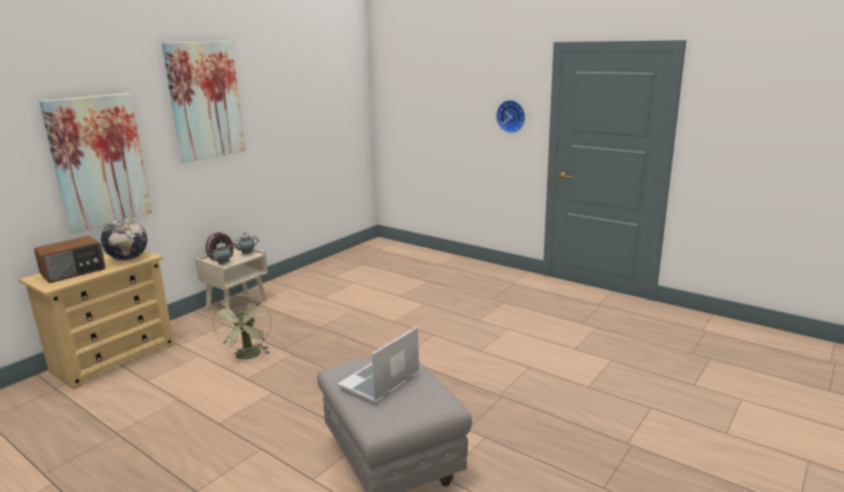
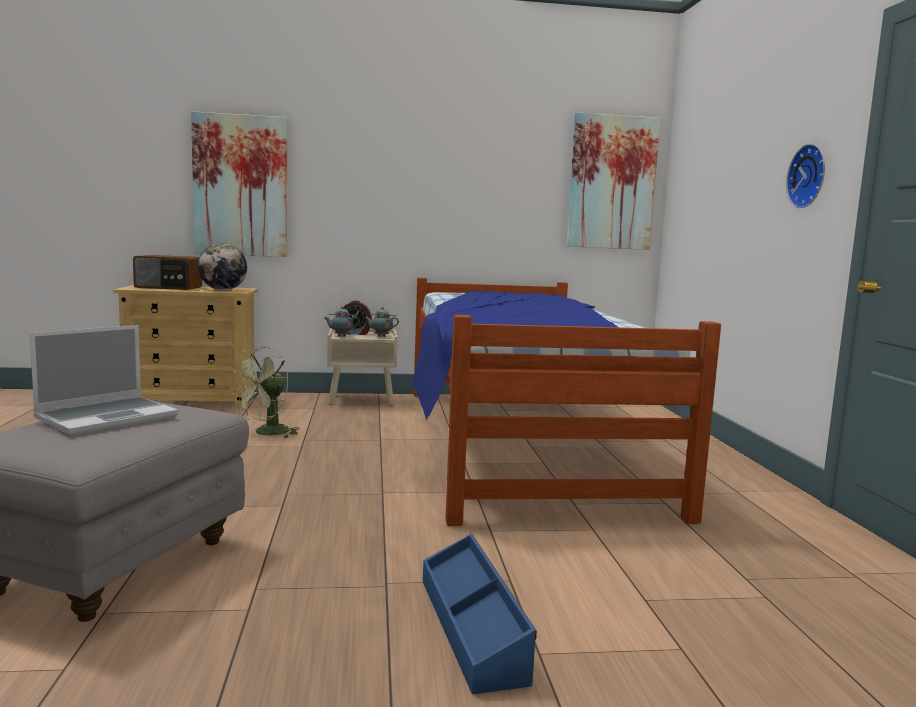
camera: 45 degrees right, 10 degrees down
picture [162,41,245,163] -> picture moved to [567,112,660,250]
laptop [338,327,420,404] -> laptop turned 135 degrees clockwise [30,325,179,436]
none -> bed [413,277,721,526]
none -> blue storage box [423,534,537,694]

